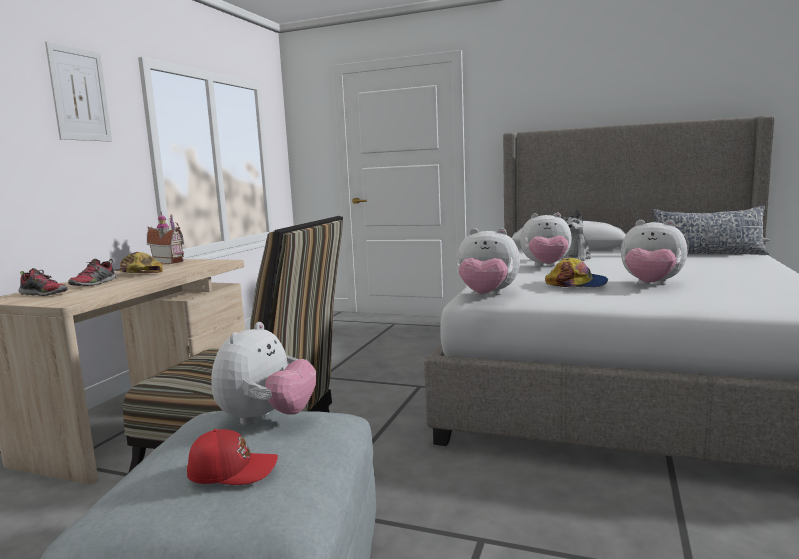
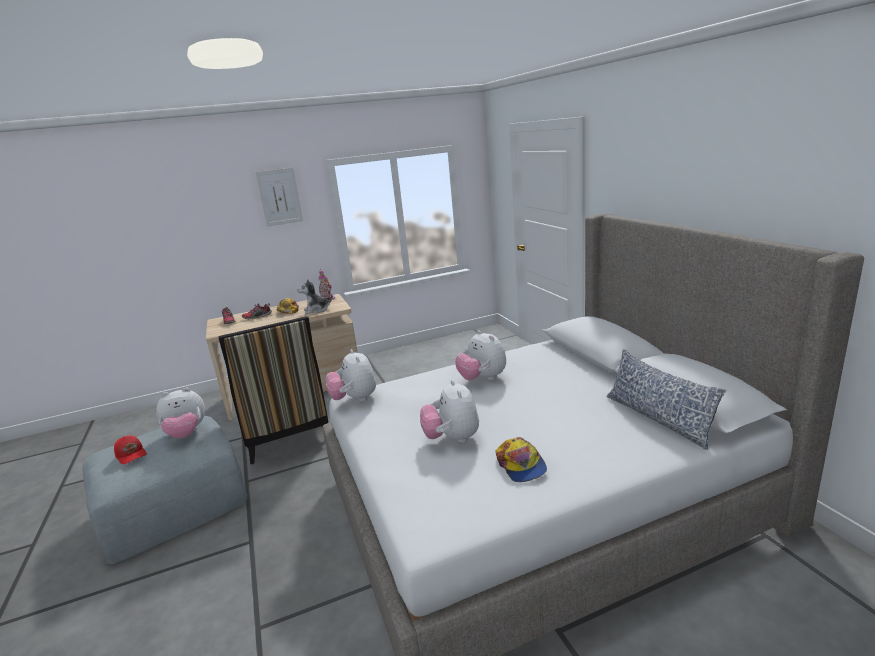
camera: 50 degrees right, 10 degrees up
cap [545,257,608,287] -> cap moved to [495,437,547,482]
plush toy [561,209,591,261] -> plush toy moved to [297,279,333,314]

